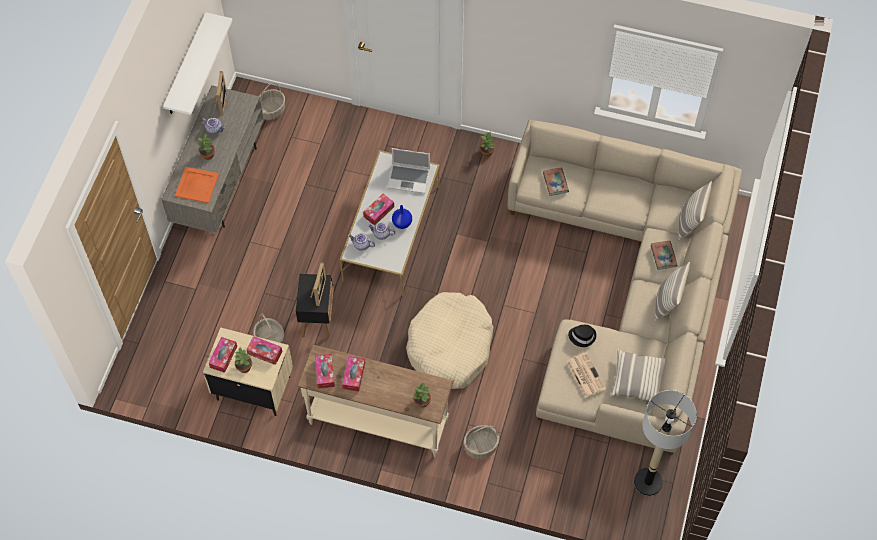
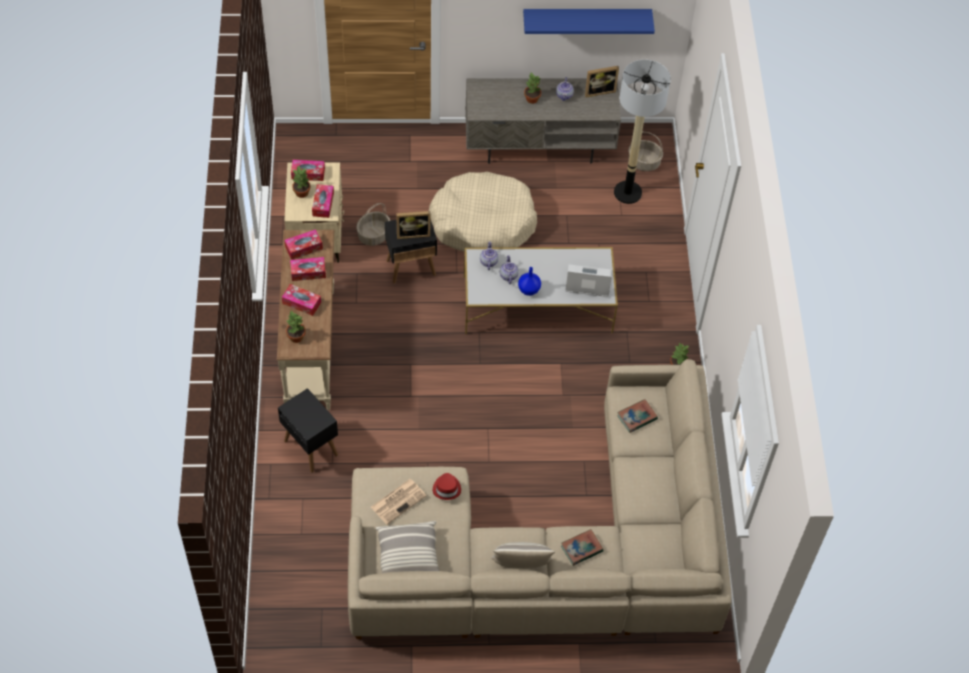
camera: 70 degrees right, 5 degrees down
white shelf [163,12,232,115] -> blue shelf [523,9,655,34]
orange tray [175,167,219,203] -> none
tissue box [363,194,394,226] -> tissue box moved to [282,284,321,316]
laptop [387,148,430,194] -> laptop turned 105 degrees clockwise [565,264,612,297]
beige dog bed [406,292,494,389] -> beige dog bed moved to [429,172,537,252]
basket [464,425,499,459] -> black side table [278,388,338,473]
black hat [568,325,596,347] -> red hat [433,473,461,500]
floor lamp [634,390,697,496] -> floor lamp moved to [614,60,671,204]
pillow [678,181,712,241] -> none

